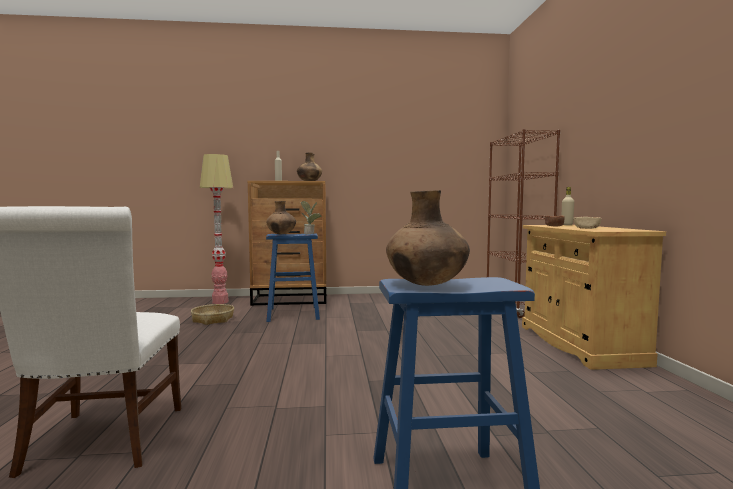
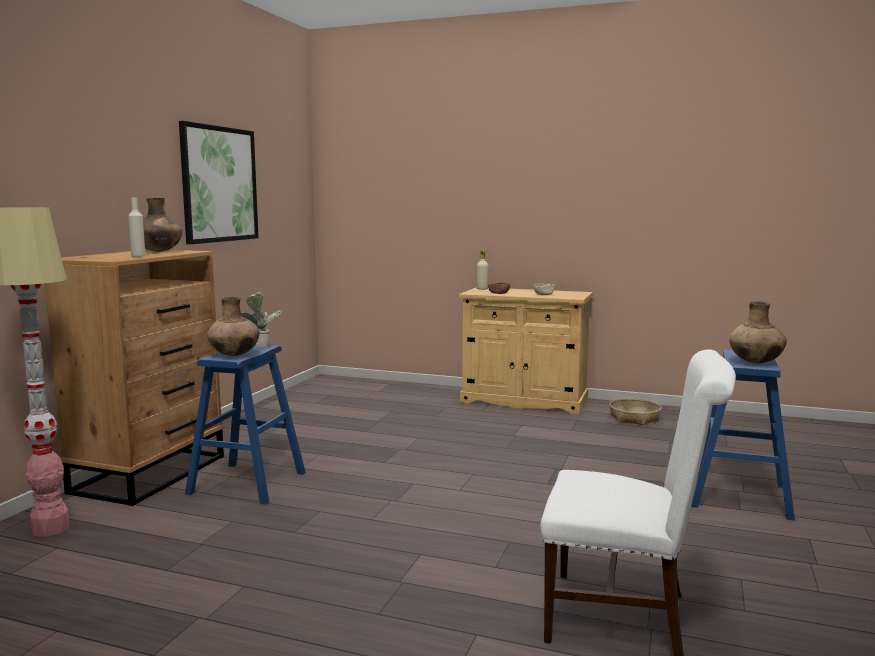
camera: 65 degrees left, 5 degrees up
basket [191,304,234,325] -> basket moved to [609,398,662,425]
brown bookcase [487,129,560,318] -> none
none -> picture [179,121,258,244]

